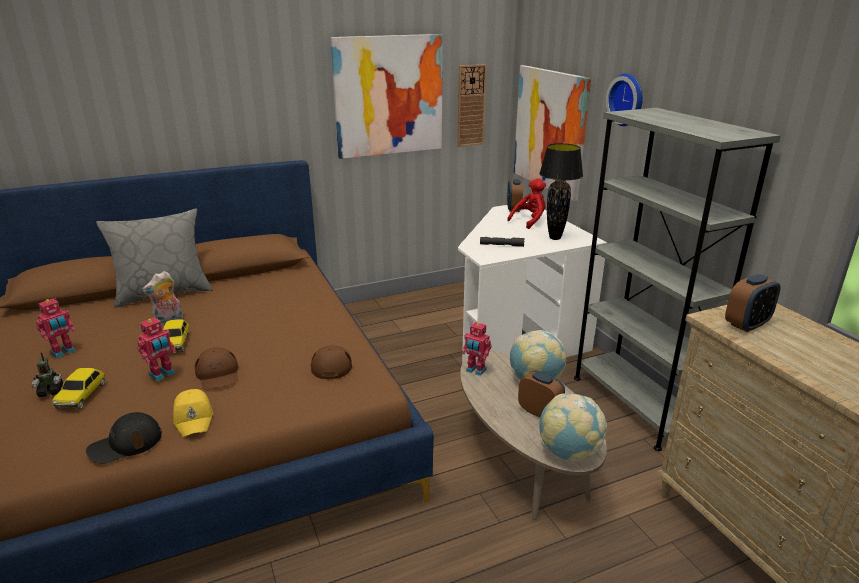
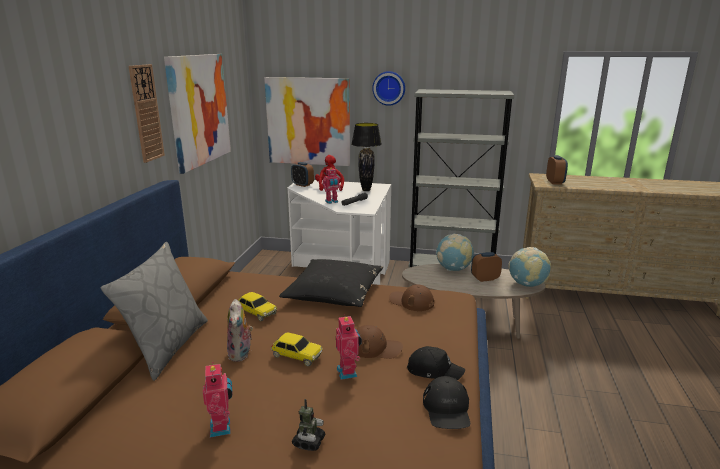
camera: 55 degrees left, 5 degrees down
toy car [52,368,105,410] -> toy car moved to [238,292,277,321]
yellow cap [173,389,213,437] -> black cap [407,346,465,380]
wall clock [457,64,487,147] -> wall clock moved to [129,64,165,163]
toy robot [462,322,492,376] -> toy robot moved to [322,168,341,204]
none -> black pillow [279,259,383,307]

